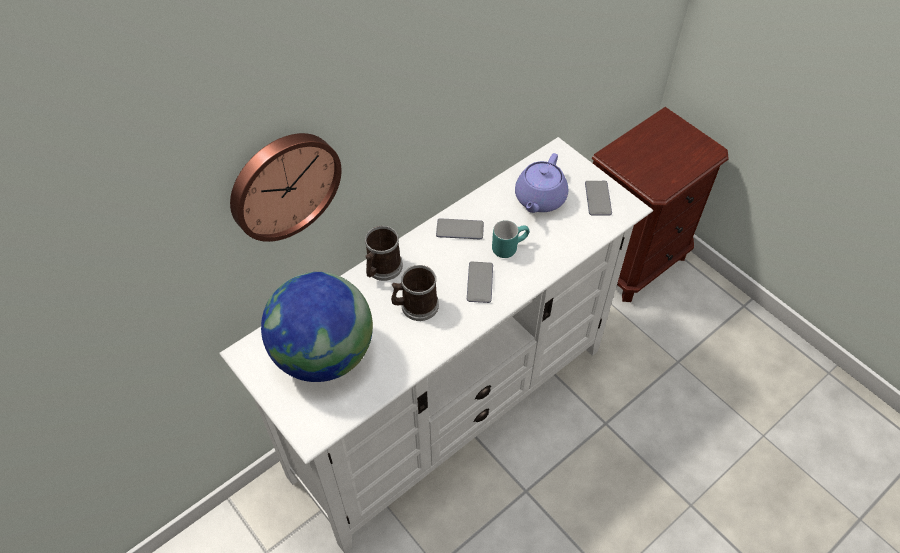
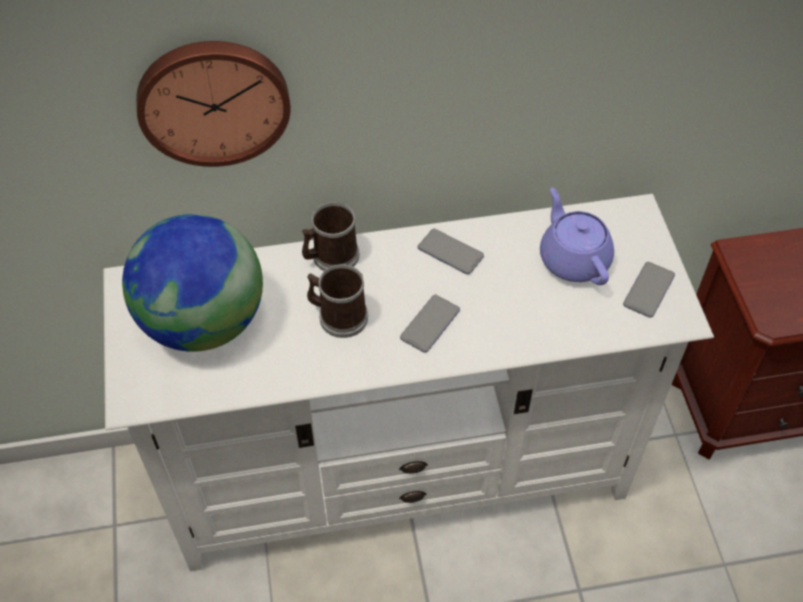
camera: 30 degrees right, 0 degrees up
turquoise mug [492,220,529,258] -> none
purple teapot [515,153,568,213] -> purple teapot turned 105 degrees clockwise [540,187,614,285]

